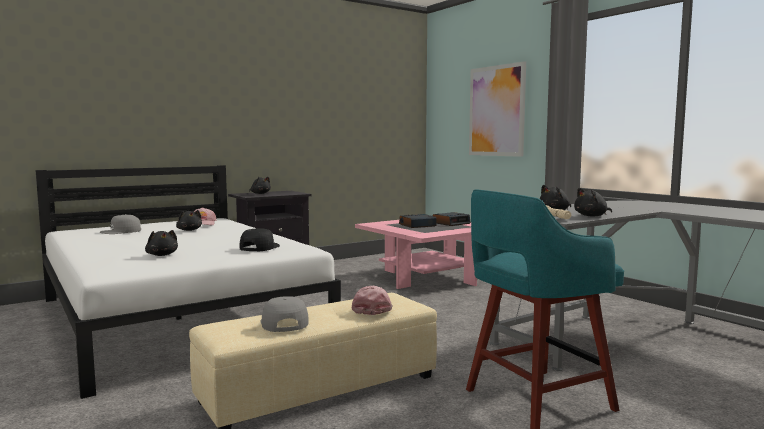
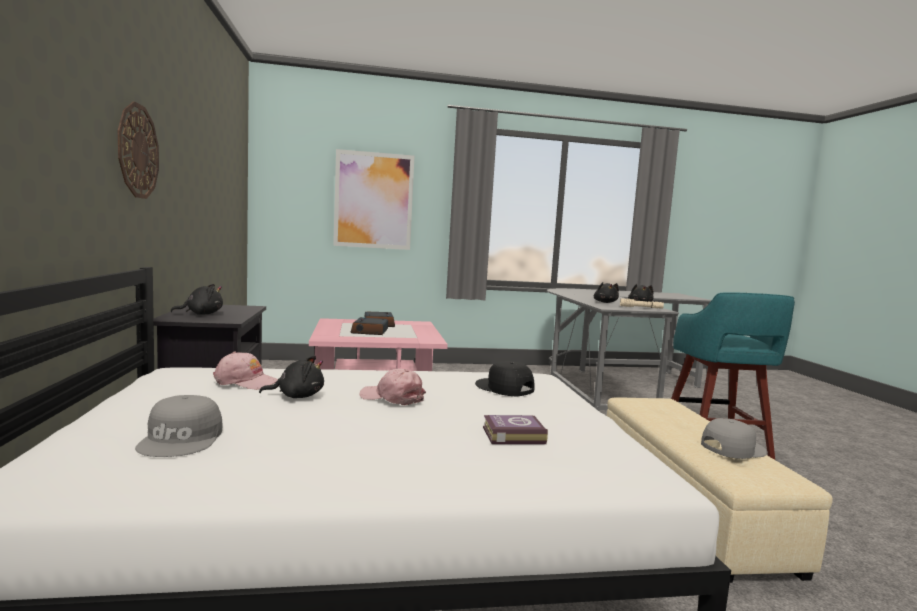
camera: 65 degrees left, 0 degrees up
black plush toy [145,230,178,256] -> book [483,415,548,444]
grey cap [260,296,309,332] -> grey cap turned 150 degrees clockwise [701,418,768,459]
pink cap [352,286,393,315] -> pink cap moved to [360,369,426,405]
none -> wall clock [118,101,159,199]

